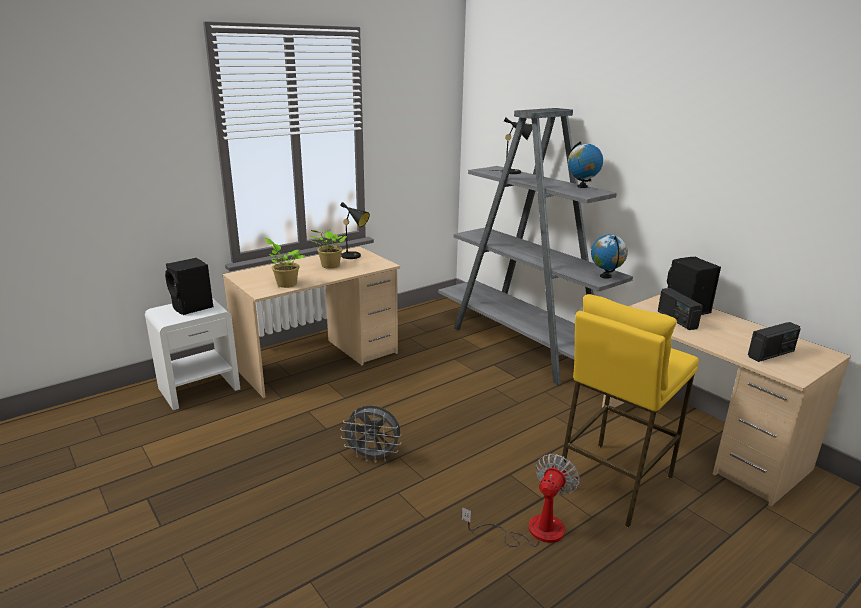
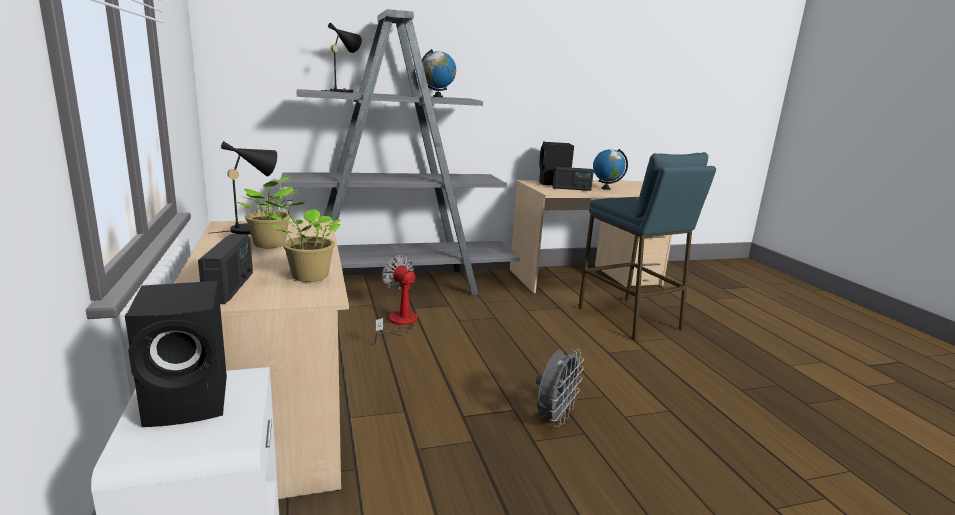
camera: 70 degrees left, 5 degrees down
fan [462,454,580,547] -> fan moved to [373,255,418,344]
yellow stool [560,294,699,528] -> blue stool [578,152,716,341]
globe [591,235,628,279] -> globe moved to [593,149,628,190]
radio [748,322,801,362] -> radio moved to [198,234,253,304]

